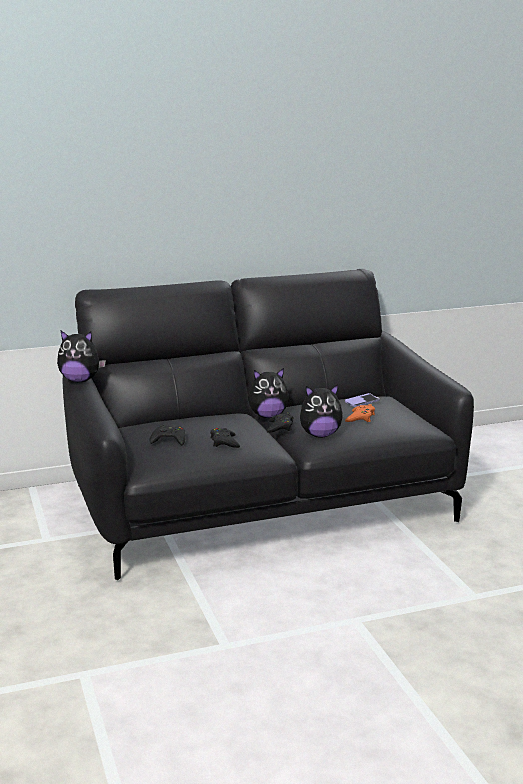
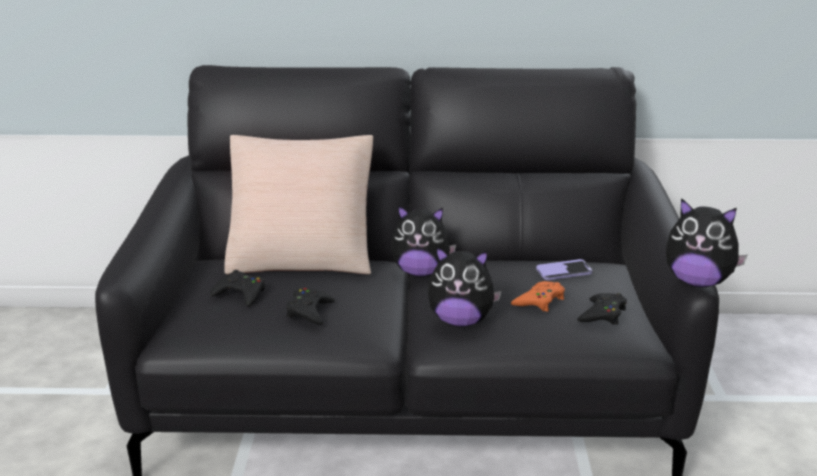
camera: 20 degrees right, 5 degrees up
plush toy [57,331,106,382] -> plush toy moved to [666,198,748,287]
black game controller [267,413,293,433] -> black game controller moved to [577,293,627,325]
none -> beige pillow [224,135,373,274]

